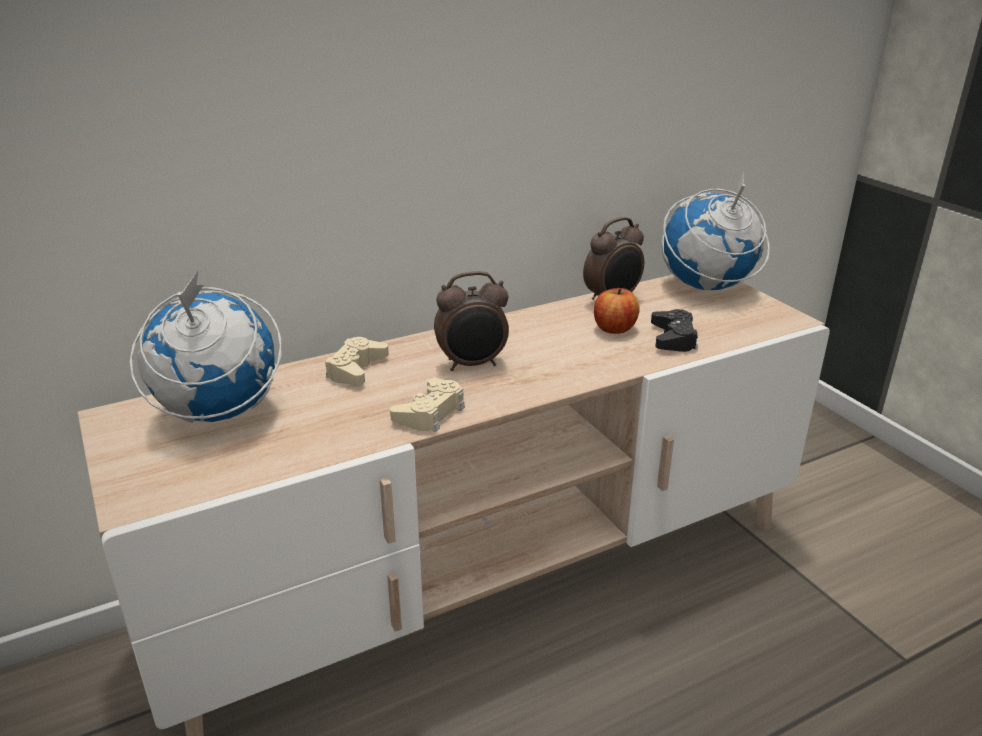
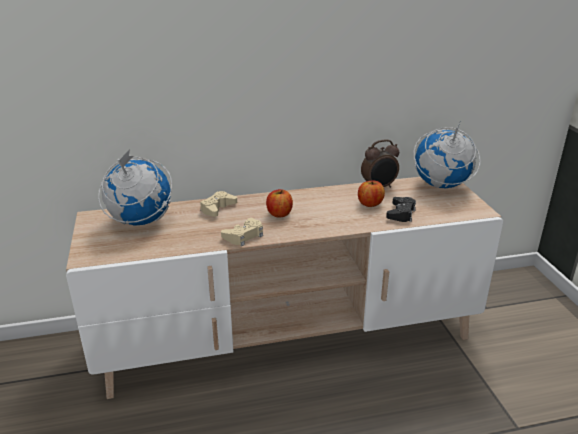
camera: 15 degrees right, 0 degrees up
alarm clock [434,271,509,371] -> apple [266,189,293,217]

